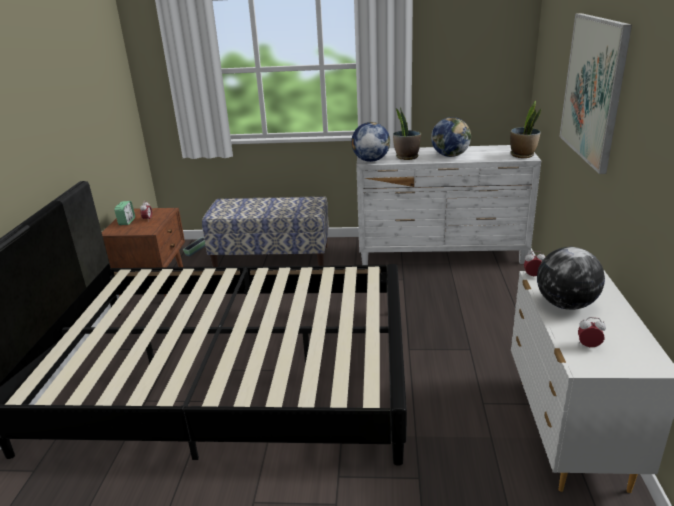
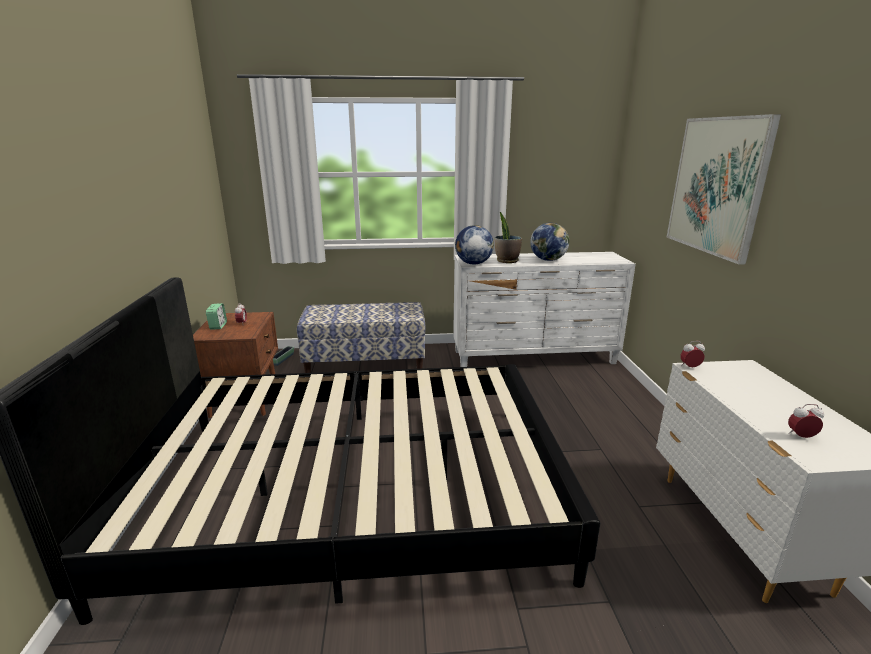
camera: 10 degrees left, 5 degrees down
potted plant [510,101,541,158] -> none
globe [537,247,605,310] -> none

